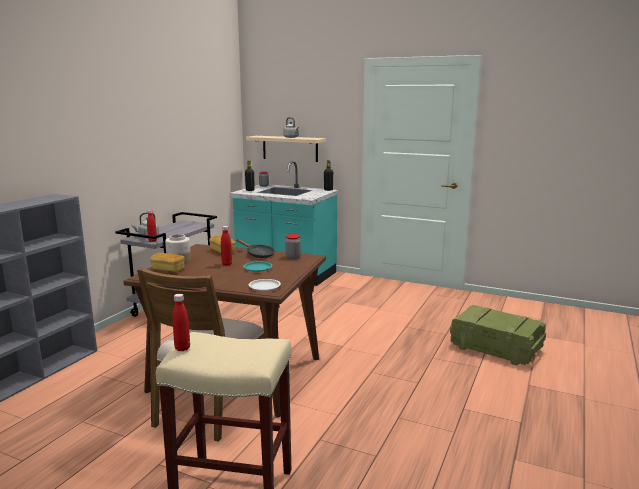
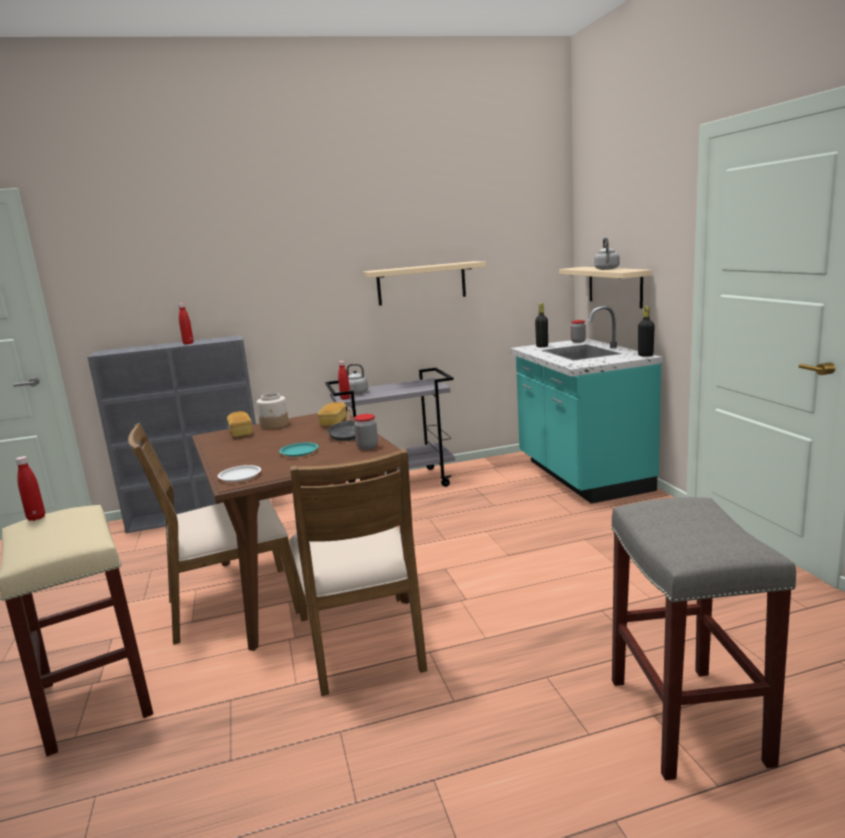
camera: 50 degrees right, 0 degrees up
red bottle [221,226,232,266] -> red bottle moved to [178,303,194,344]
crate [450,305,546,366] -> grey stool [611,497,796,781]
none -> brown chair [289,448,427,696]
none -> beige shelf [363,261,486,306]

